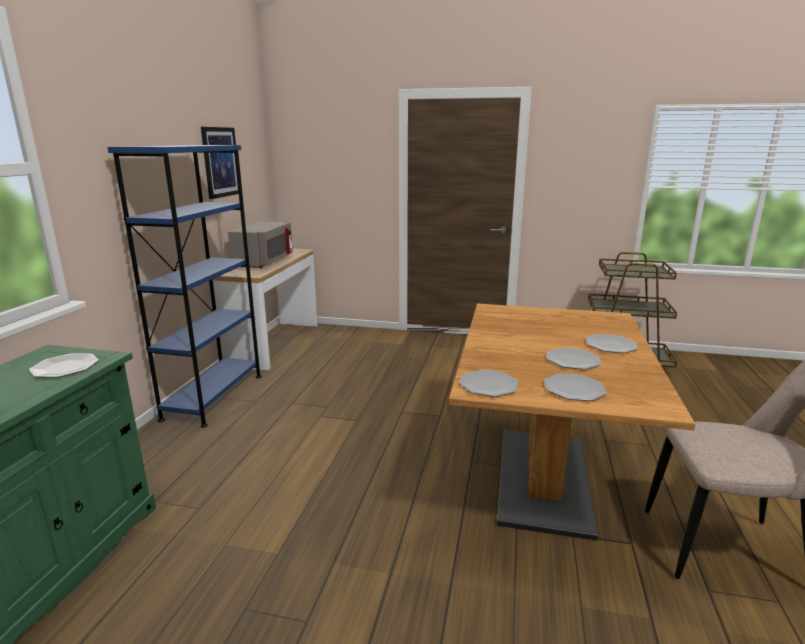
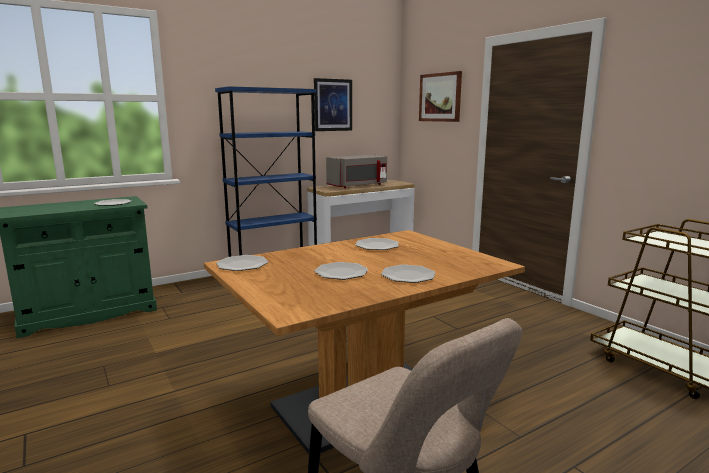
camera: 45 degrees right, 5 degrees down
plate [544,374,607,401] -> plate moved to [356,238,399,250]
none -> picture [419,71,462,122]

